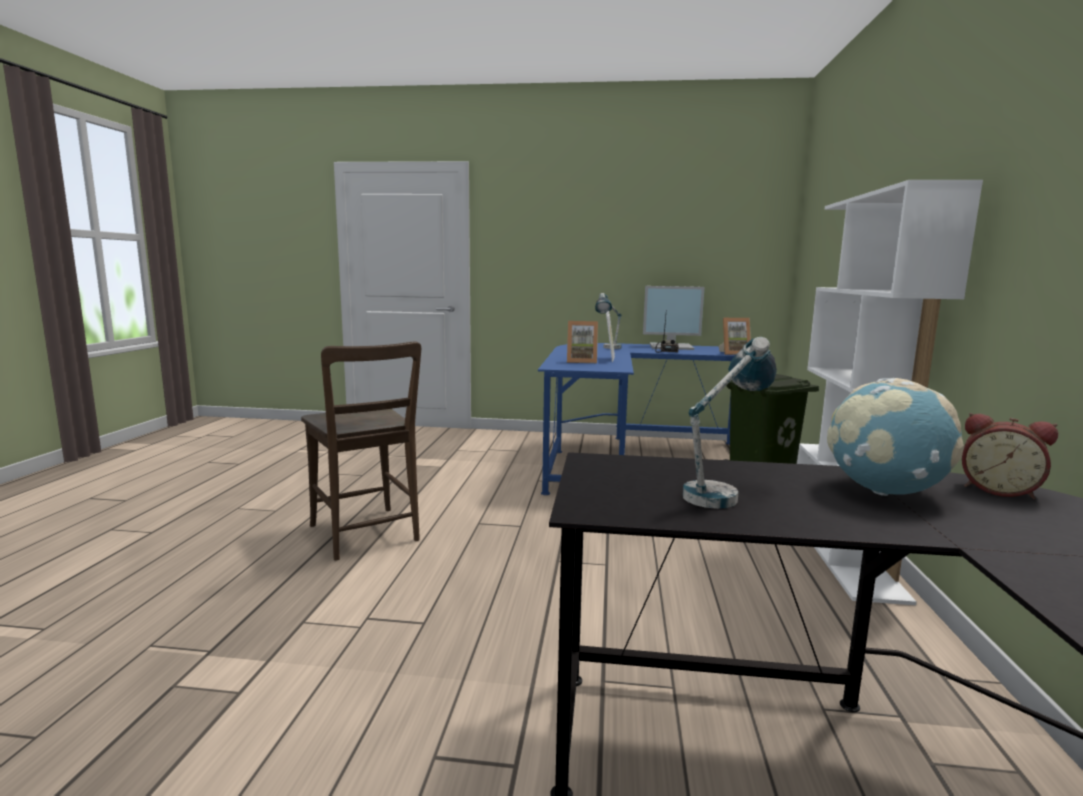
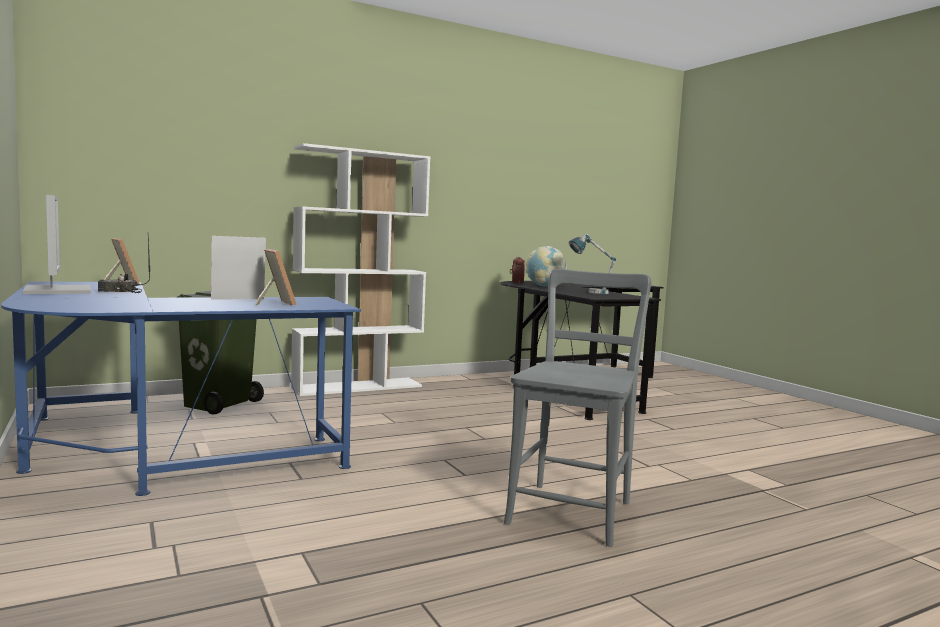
camera: 125 degrees left, 5 degrees down
brown chair [301,342,421,560] -> grey chair [504,269,651,547]
table lamp [595,293,622,349] -> none

